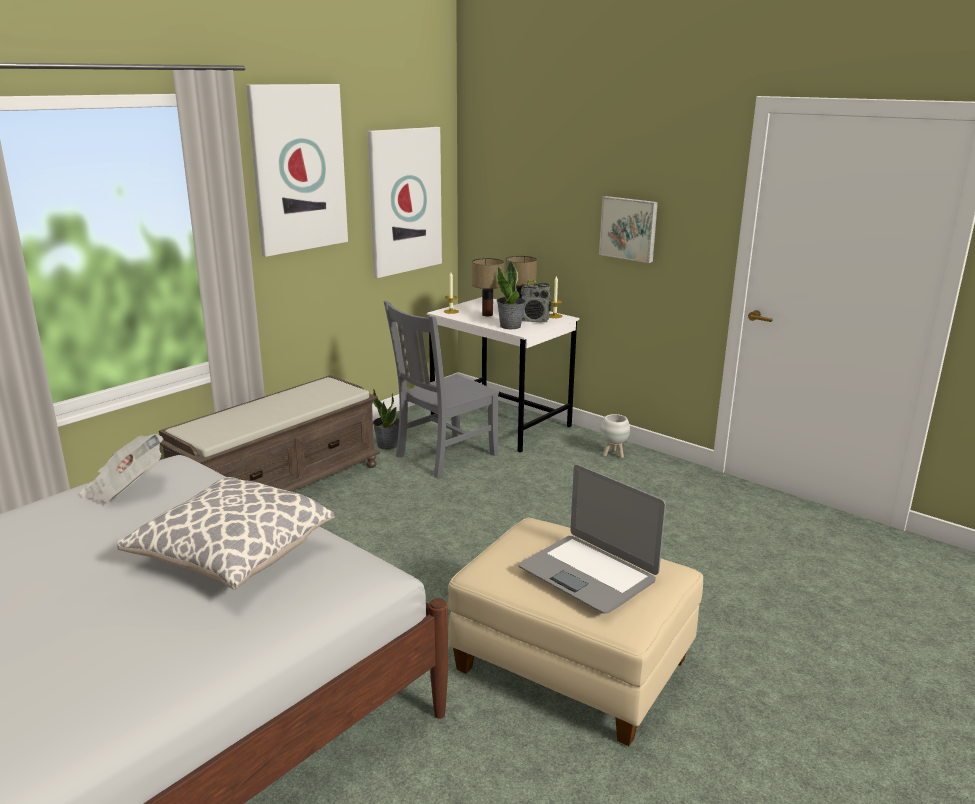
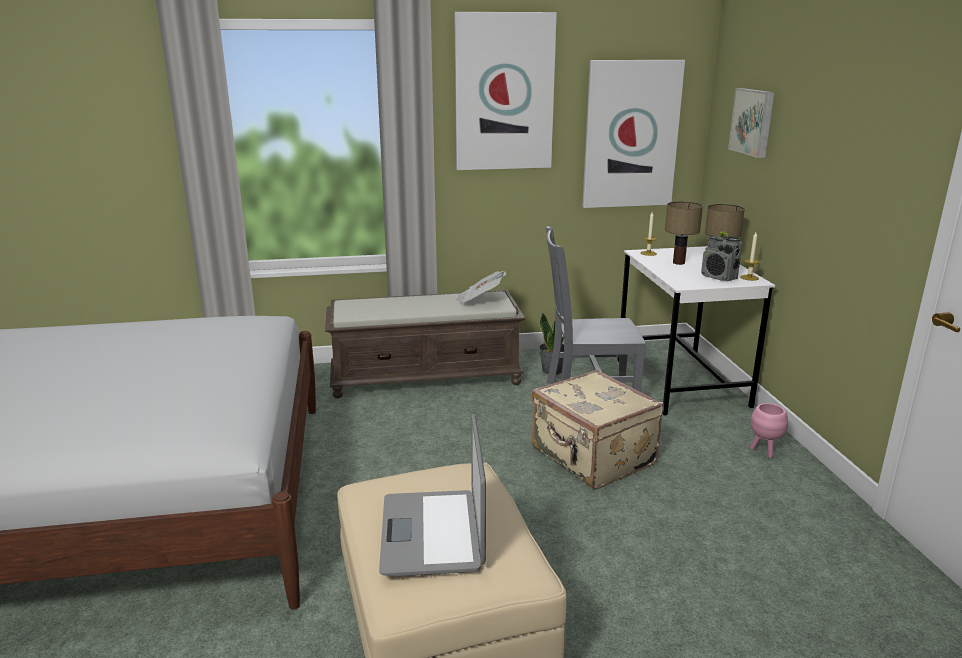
camera: 40 degrees right, 0 degrees up
newspaper [80,434,163,503] -> newspaper moved to [454,271,506,304]
pillow [117,477,335,590] -> none
potted plant [497,260,526,329] -> none
picture [599,196,658,263] -> picture moved to [728,88,775,158]
white planter [601,414,630,458] -> pink planter [750,403,788,458]
none -> beige suitcase [531,370,664,489]

